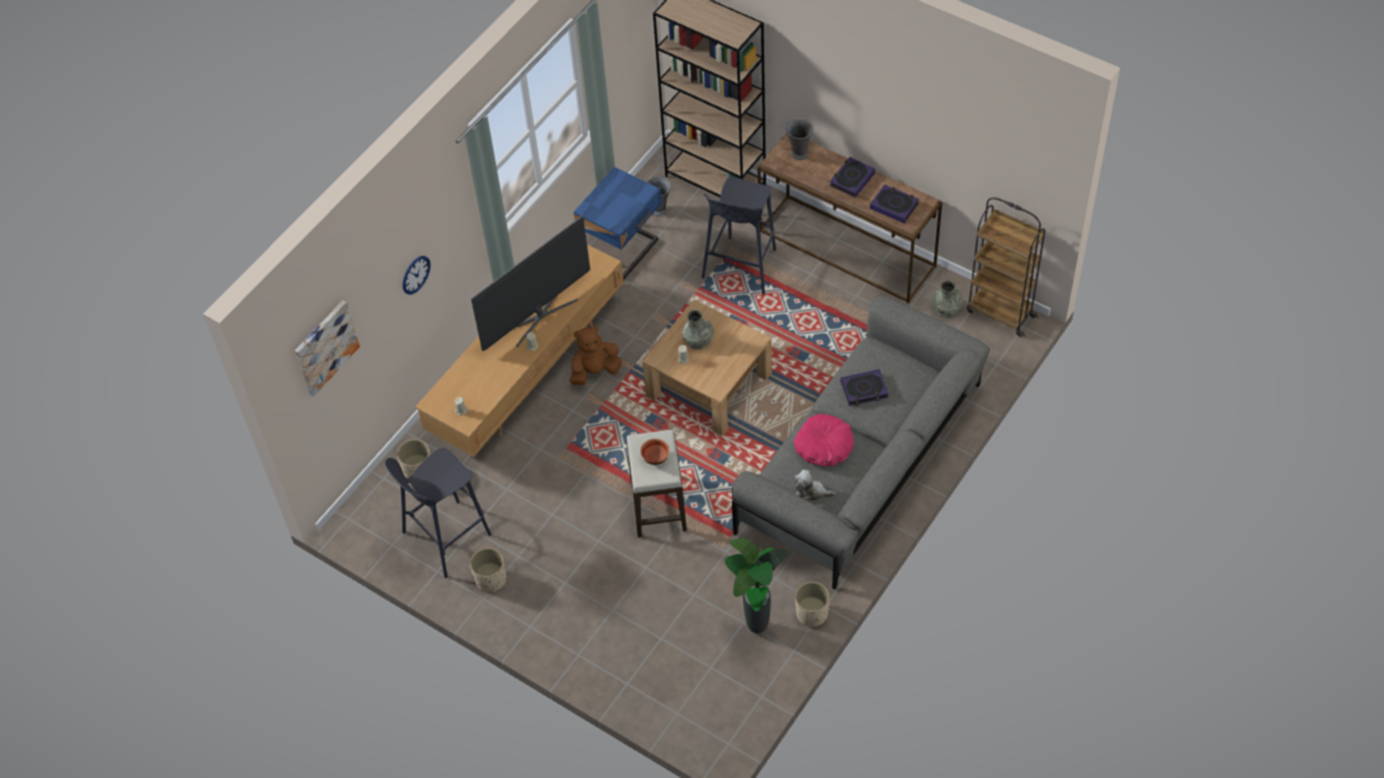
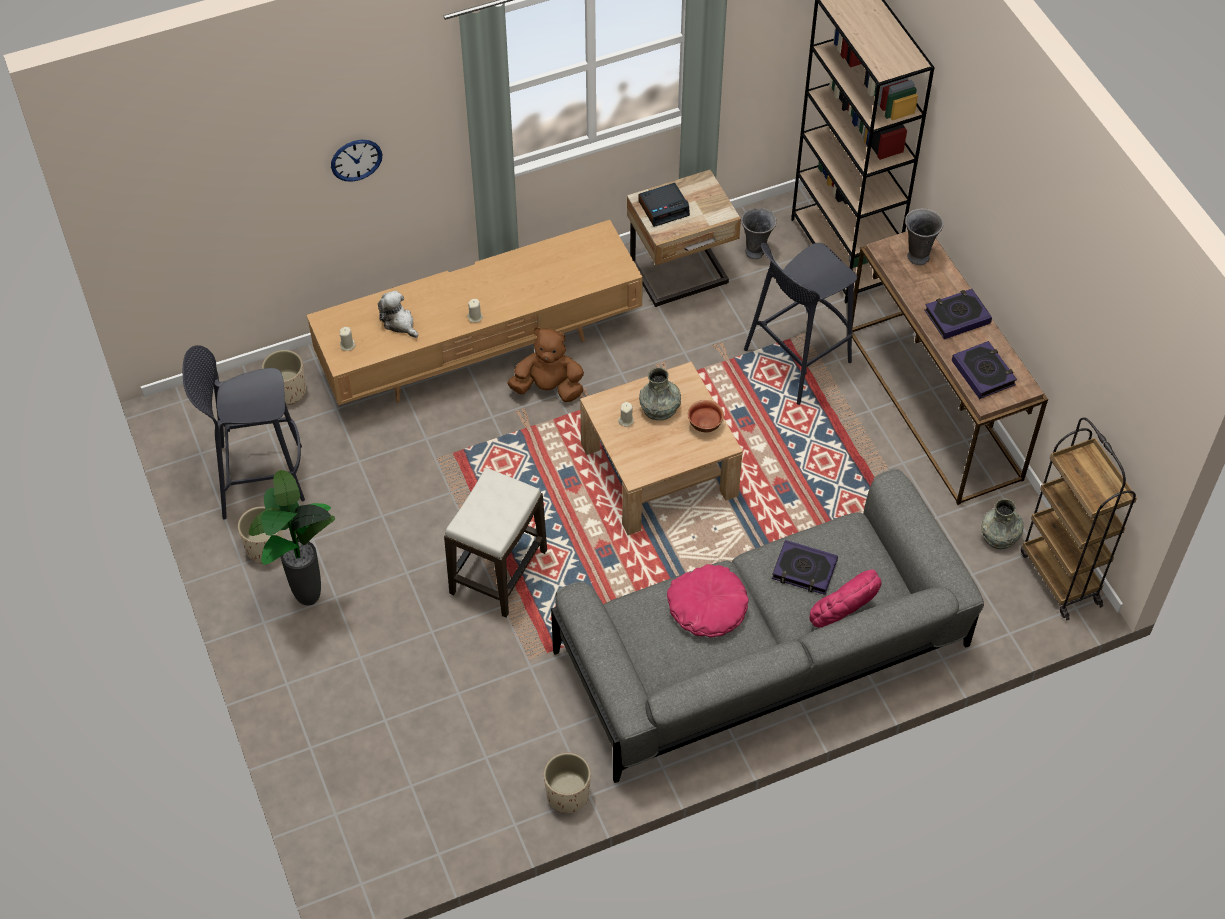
camera: 30 degrees right, 0 degrees up
picture [295,300,360,397] -> none
television [471,215,590,351] -> none
blue nightstand [574,167,662,281] -> beige nightstand [627,170,741,307]
bowl [640,439,669,465] -> bowl moved to [688,400,724,433]
potted plant [725,539,788,634] -> potted plant moved to [249,470,335,606]
plush toy [794,470,836,501] -> plush toy moved to [378,291,418,338]
none -> alarm clock [639,183,690,227]
none -> pink pillow [809,570,882,628]

